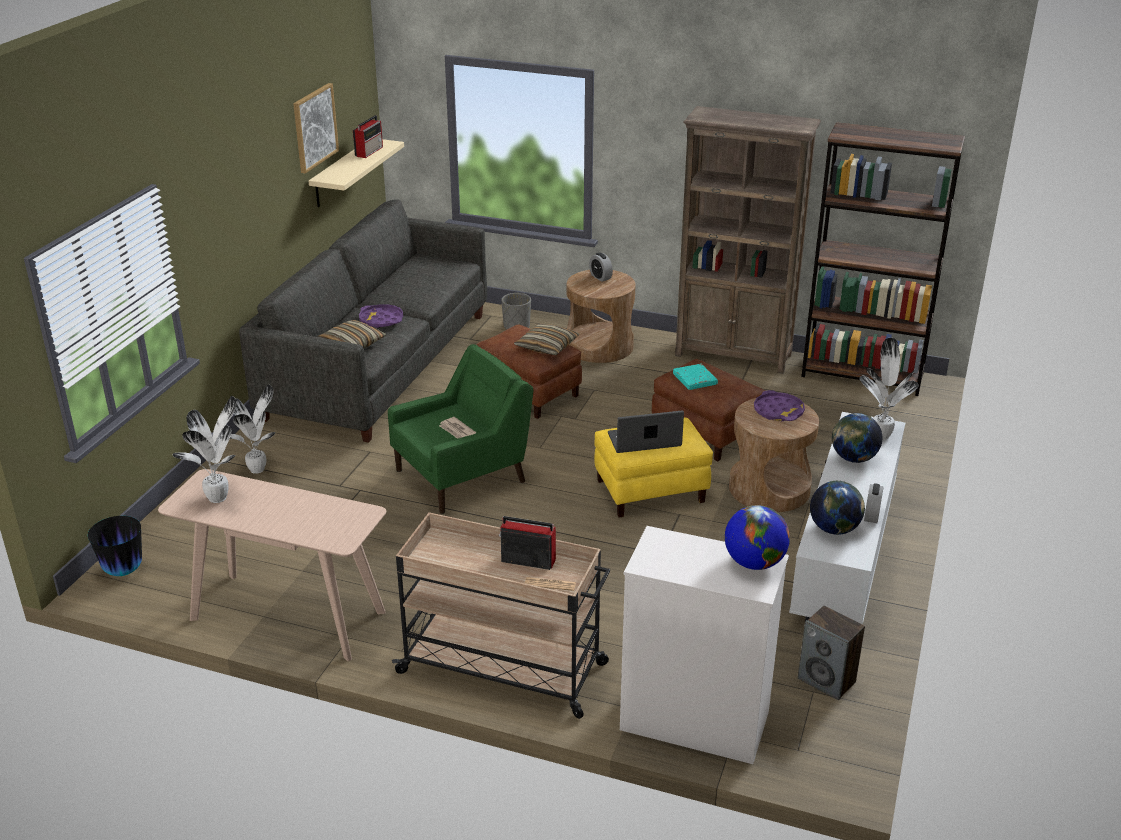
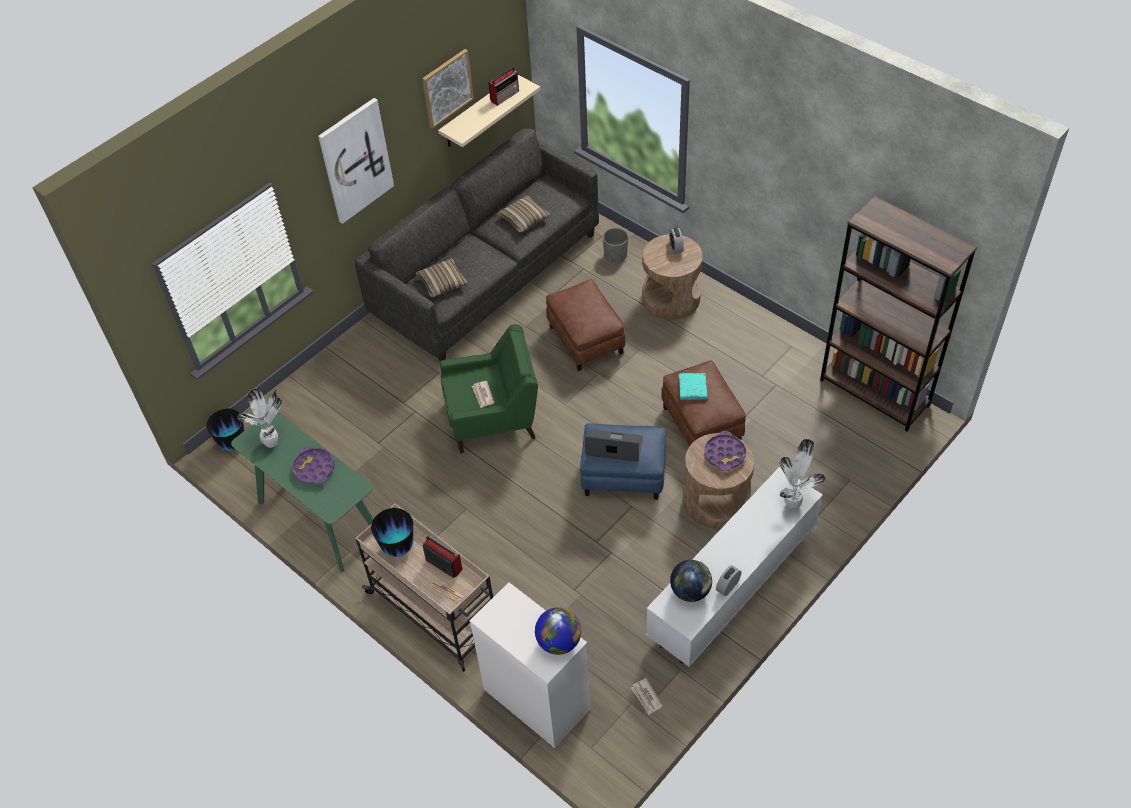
camera: 25 degrees right, 20 degrees up
beige console table [158,469,386,661] -> green console table [231,412,373,572]
potted plant [230,385,276,474] -> none
purple tray [359,304,403,328] -> purple tray moved to [292,447,335,484]
pillow [514,323,579,355] -> pillow moved to [497,195,550,233]
yellow ottoman [594,418,713,518] -> blue ottoman [580,423,666,500]
brown bookcase [675,106,821,374] -> none
speaker [798,606,865,700] -> newspaper [631,678,663,715]
globe [832,413,882,463] -> none
none -> picture [318,98,394,224]
none -> vase [371,508,413,557]

